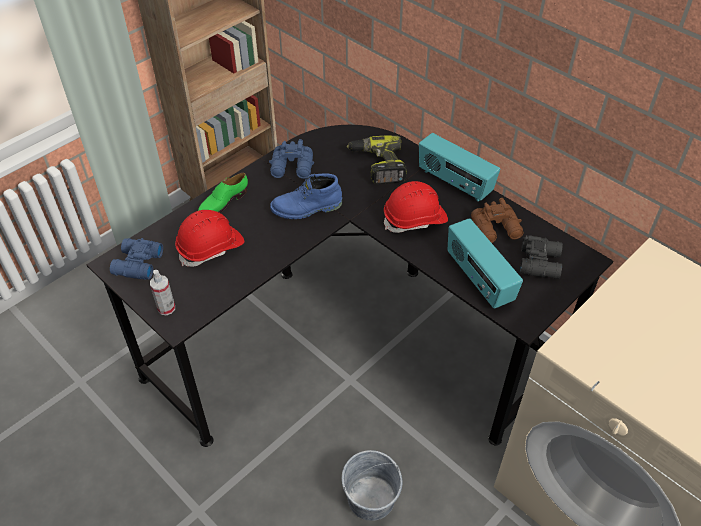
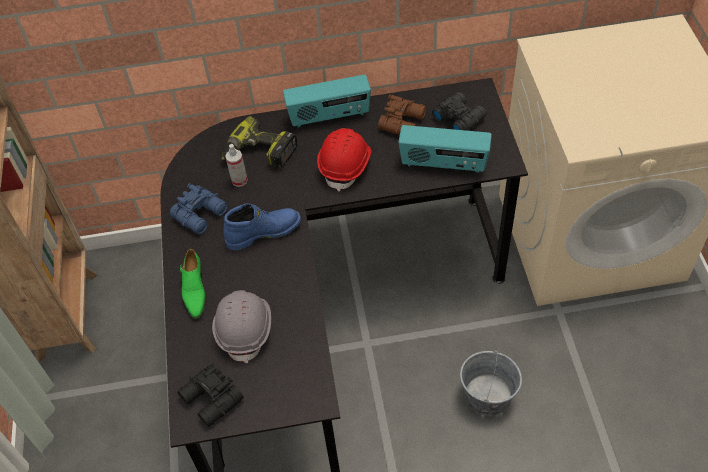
camera: 50 degrees left, 5 degrees up
blue binoculars [110,238,163,280] -> black binoculars [177,363,244,427]
spray bottle [150,270,175,315] -> spray bottle moved to [225,144,248,187]
red hard hat [175,210,244,267] -> grey hard hat [212,290,271,363]
blue boot [270,174,342,219] -> blue boot turned 135 degrees counterclockwise [223,203,301,251]

